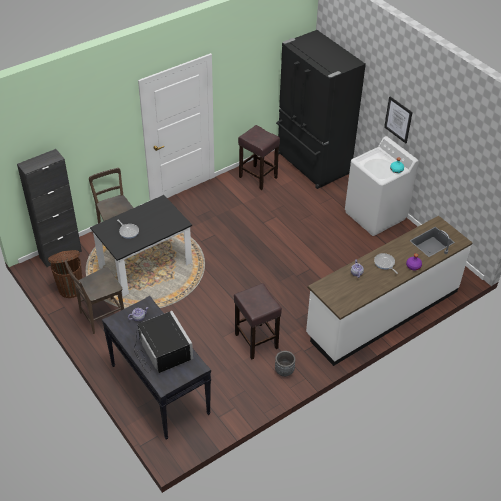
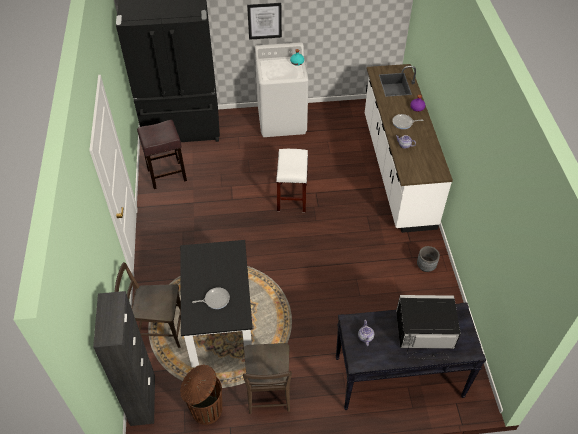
camera: 60 degrees left, 5 degrees up
brown stool [234,283,282,360] -> none
none -> white stool [276,149,308,213]

